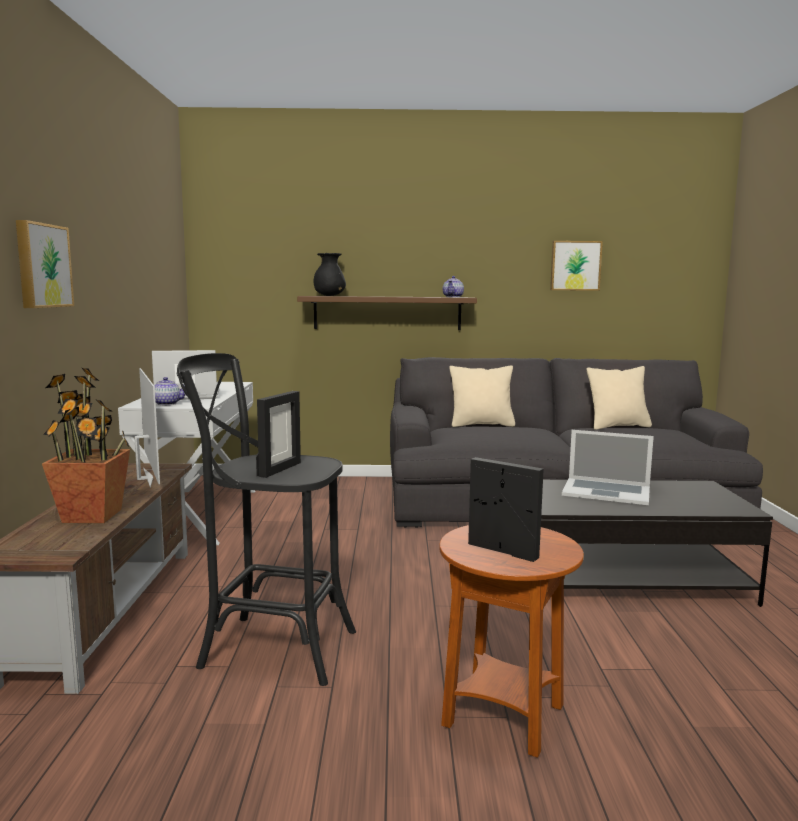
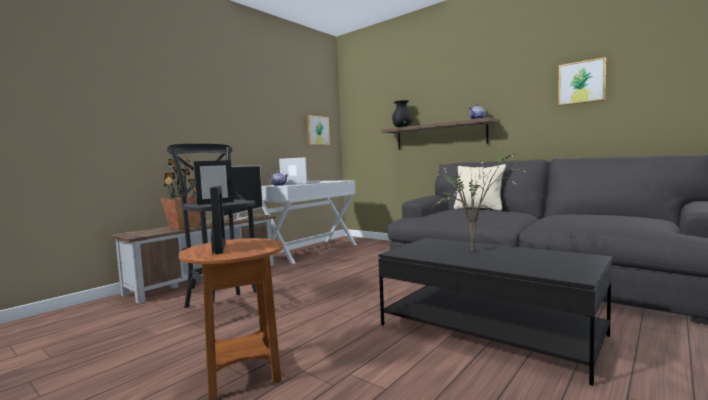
camera: 40 degrees right, 5 degrees down
picture [16,220,74,308] -> picture moved to [306,115,330,145]
laptop [562,430,654,505] -> potted plant [430,147,526,251]
beige pillow [587,366,652,430] -> none

